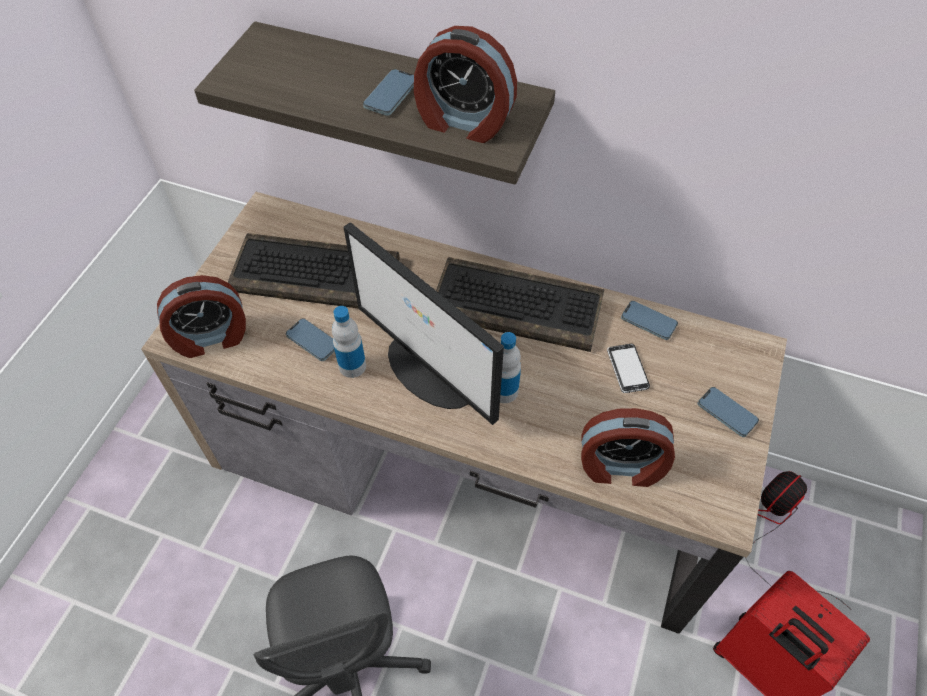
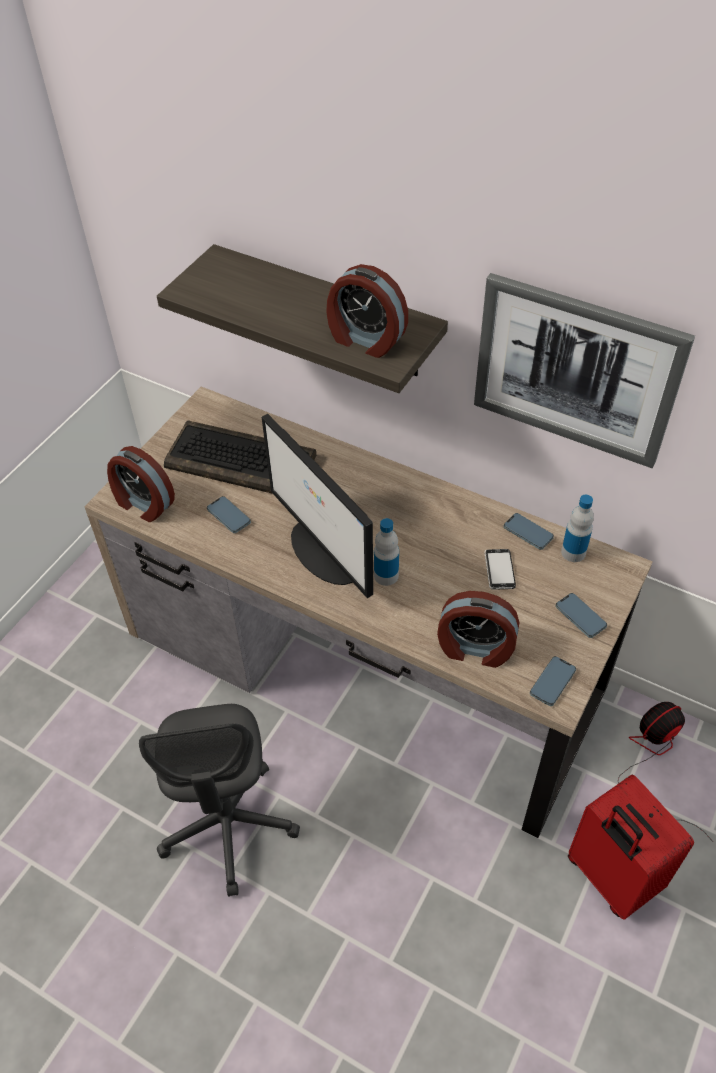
camera: 10 degrees right, 5 degrees down
alarm clock [157,275,246,358] -> alarm clock turned 45 degrees clockwise [107,446,175,522]
bottle [332,306,366,378] -> bottle moved to [561,495,594,562]
phone [363,69,414,116] -> phone moved to [530,656,576,706]
keyboard [436,257,604,352] -> none
none -> picture [474,273,695,468]

